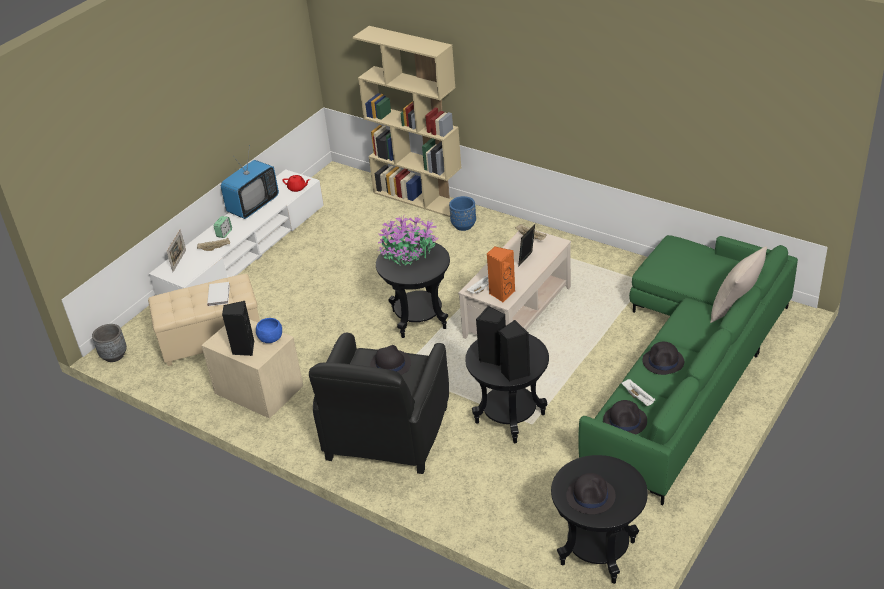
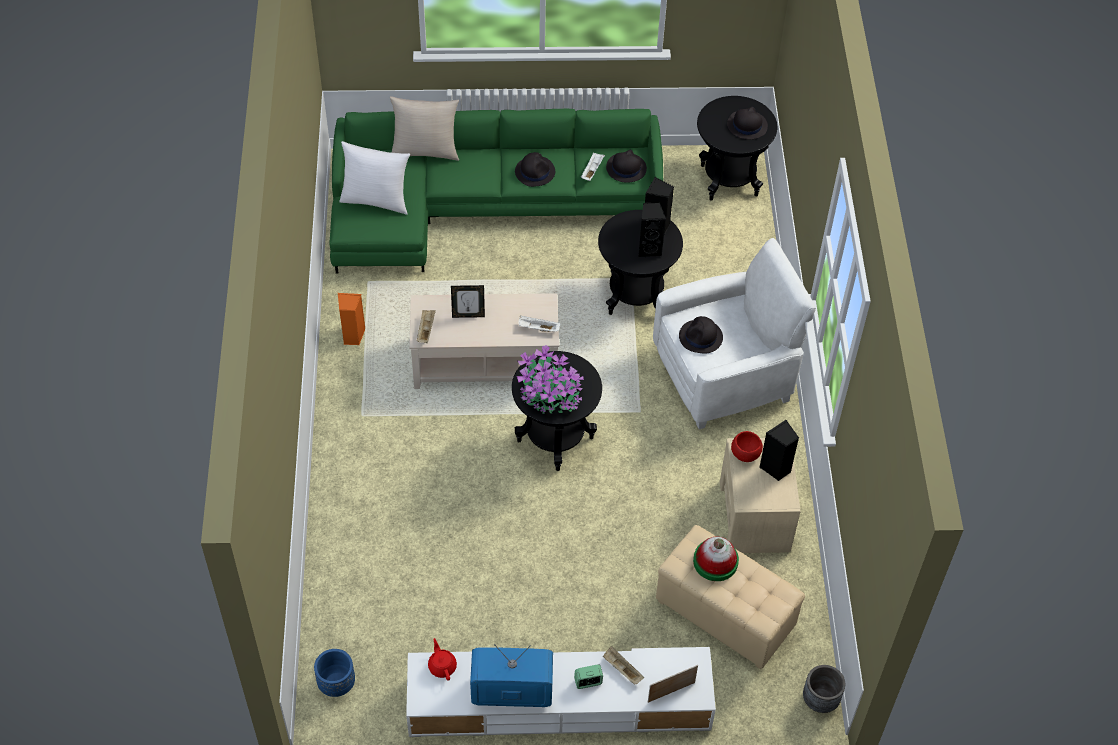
camera: 130 degrees left, 15 degrees up
white book [207,282,230,306] -> hat [693,537,739,581]
blue bowl [256,318,282,343] -> red bowl [731,431,763,462]
black armchair [309,333,449,474] -> white armchair [653,238,816,430]
beige bookcase [353,26,462,217] -> none
blue planter [449,196,476,231] -> blue planter moved to [314,649,355,697]
orange speaker [487,247,515,302] -> orange speaker moved to [338,293,365,345]
none -> white pillow [339,141,410,215]

